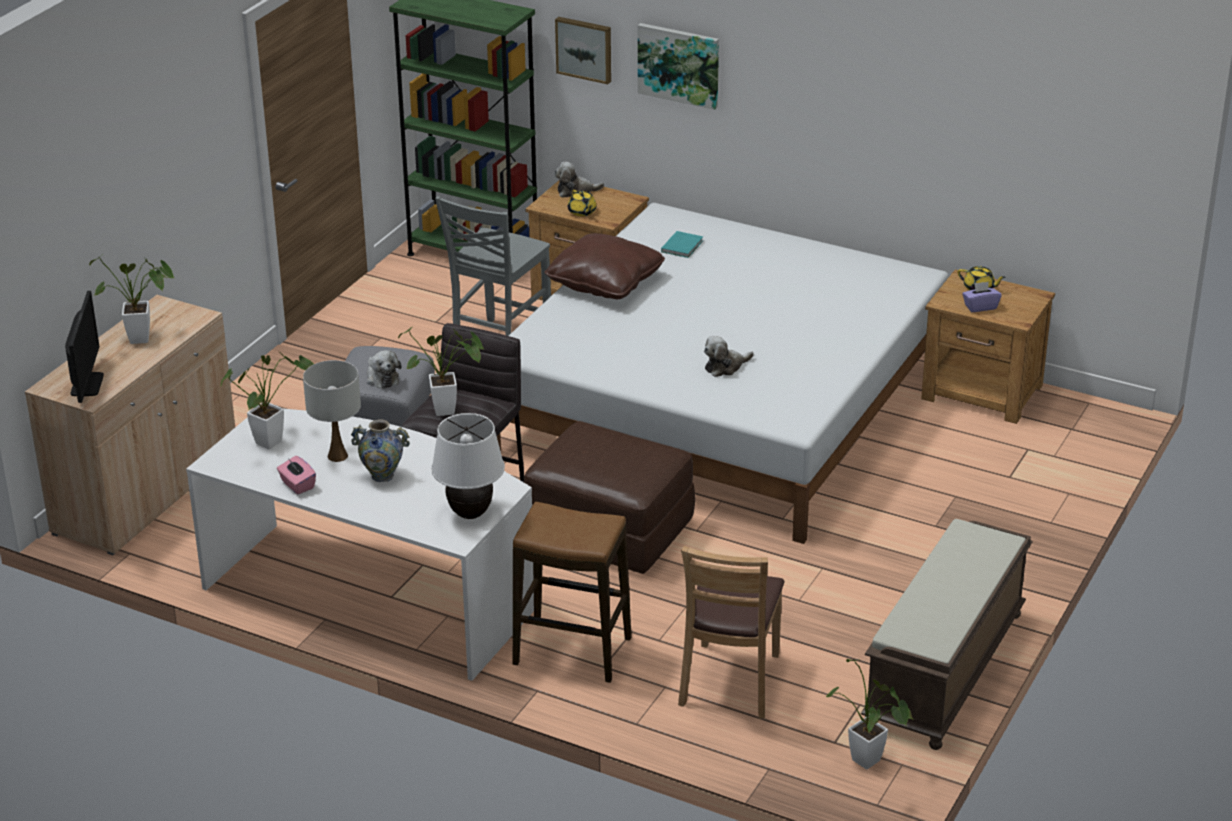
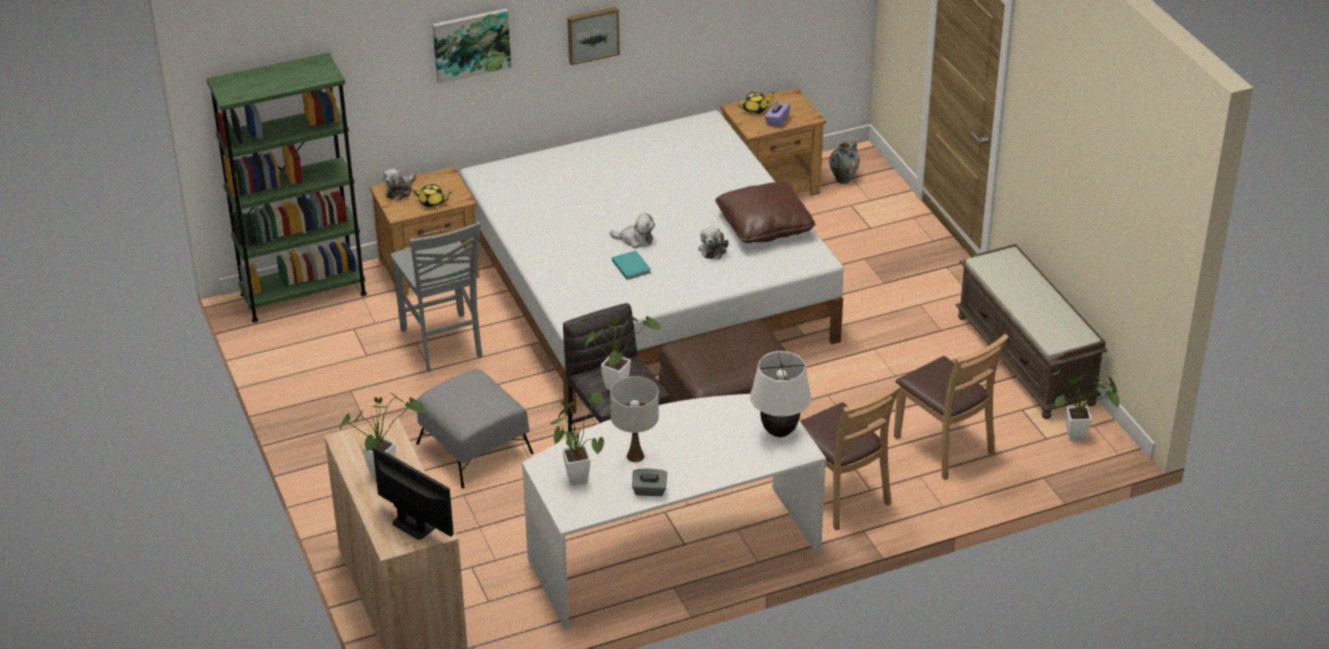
camera: 50 degrees left, 5 degrees up
pink tissue box [277,456,316,494] -> grey tissue box [632,469,667,496]
vase [351,420,410,482] -> vase moved to [829,141,860,184]
plush toy [367,350,401,389] -> plush toy moved to [610,213,655,249]
stool [513,502,631,683] -> brown chair [800,384,901,530]
brown pillow [544,233,665,299] -> brown pillow moved to [715,182,816,243]
picture [555,17,611,84] -> picture moved to [567,7,620,66]
turquoise book [661,231,703,258] -> turquoise book moved to [612,251,651,280]

